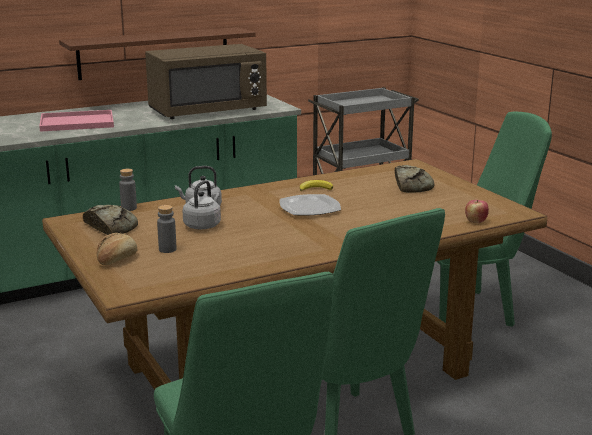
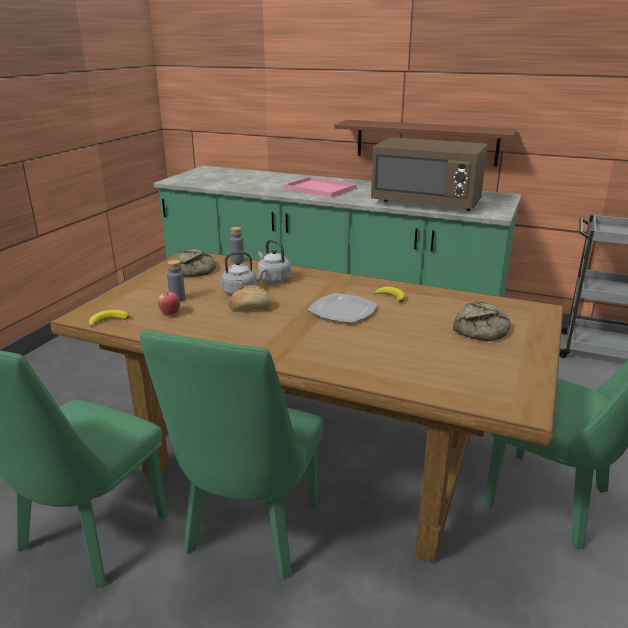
camera: 50 degrees right, 5 degrees up
bread [97,233,137,265] -> bread moved to [229,285,272,310]
apple [465,200,489,223] -> apple moved to [157,292,180,316]
none -> banana [89,310,129,327]

